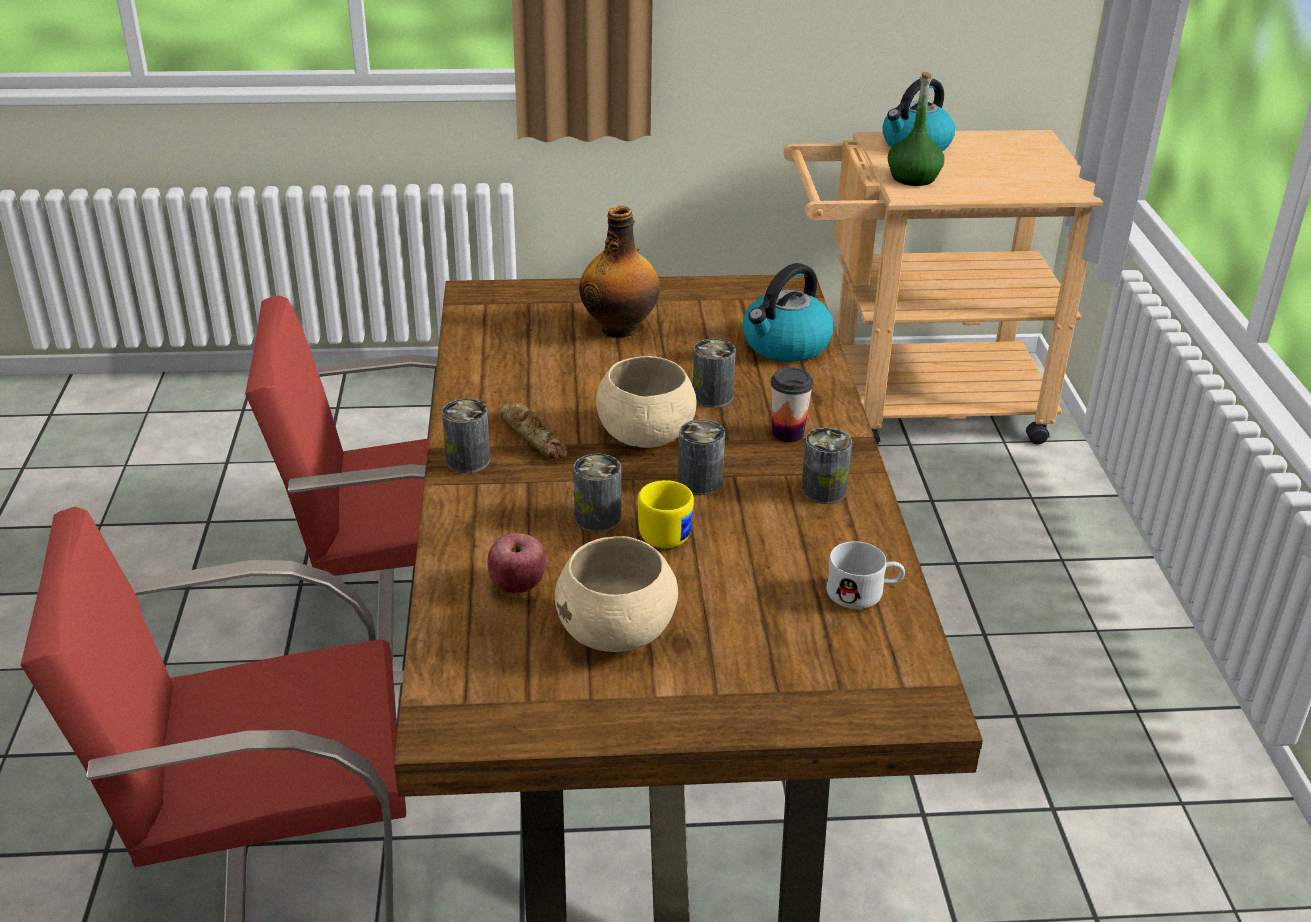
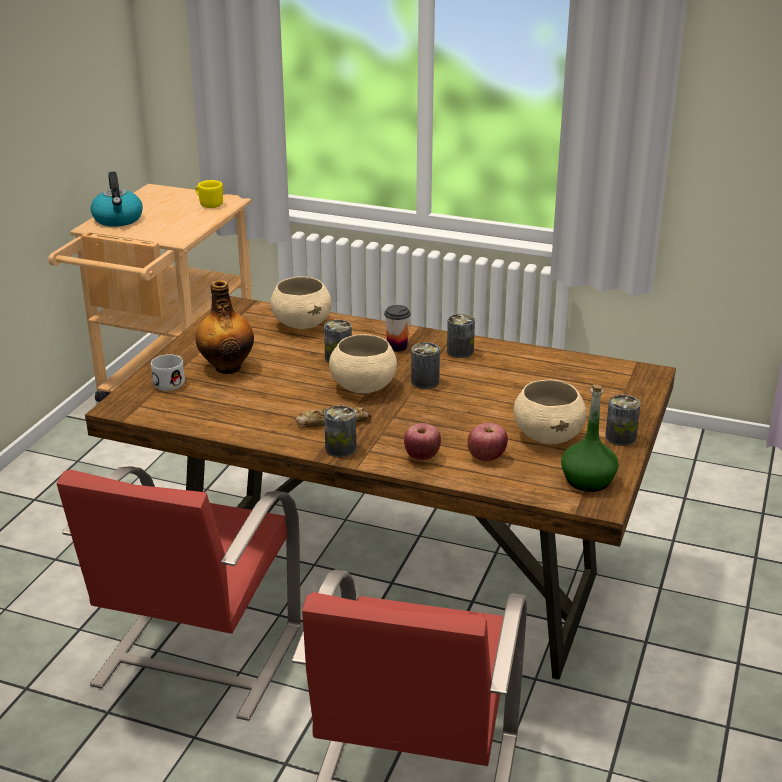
camera: 65 degrees left, 5 degrees down
can [574,454,621,532] -> can moved to [605,395,640,446]
yellow mug [638,480,694,548] -> yellow mug moved to [195,180,223,208]
kettle [743,263,834,362] -> beige bowl [270,276,332,329]
white mug [826,541,905,609] -> white mug moved to [151,354,185,391]
green bottle [888,72,944,186] -> green bottle moved to [561,384,619,492]
none -> apple [404,423,441,460]

